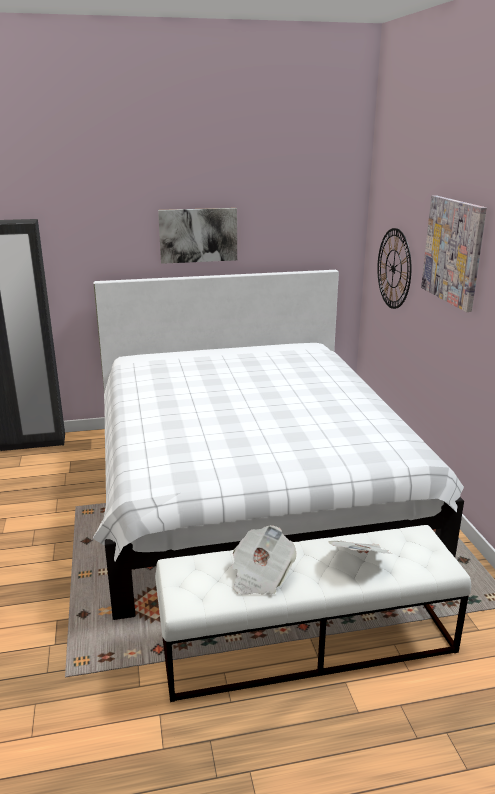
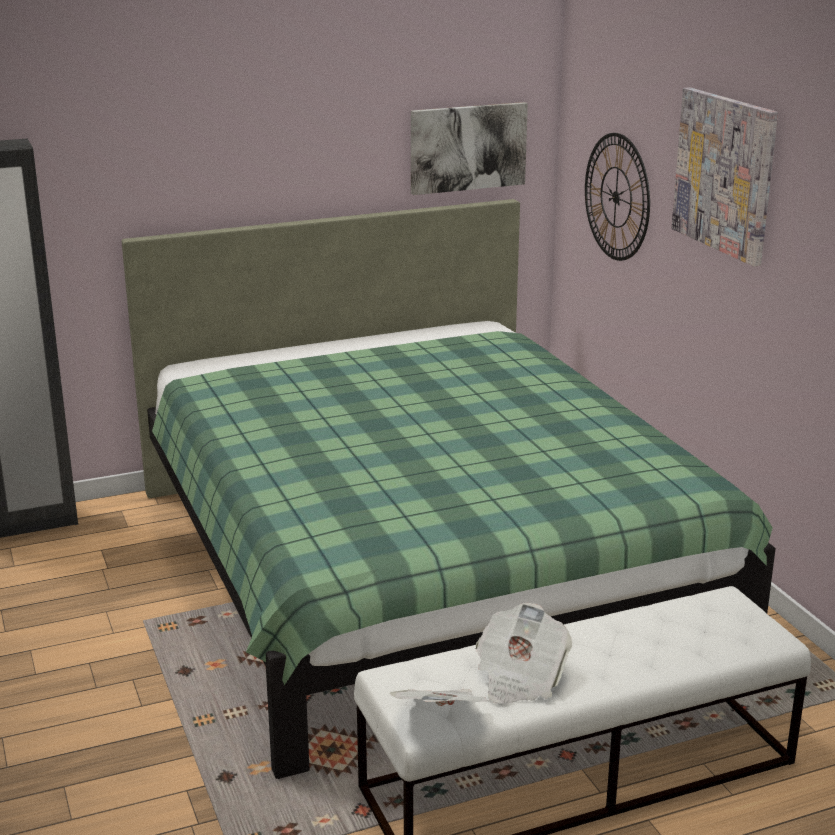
camera: 10 degrees left, 0 degrees up
white bed [93,270,464,620] -> green bed [122,199,776,779]
picture [158,208,237,264] -> picture moved to [411,102,528,195]
newspaper [328,540,392,554] -> newspaper moved to [390,689,492,706]

